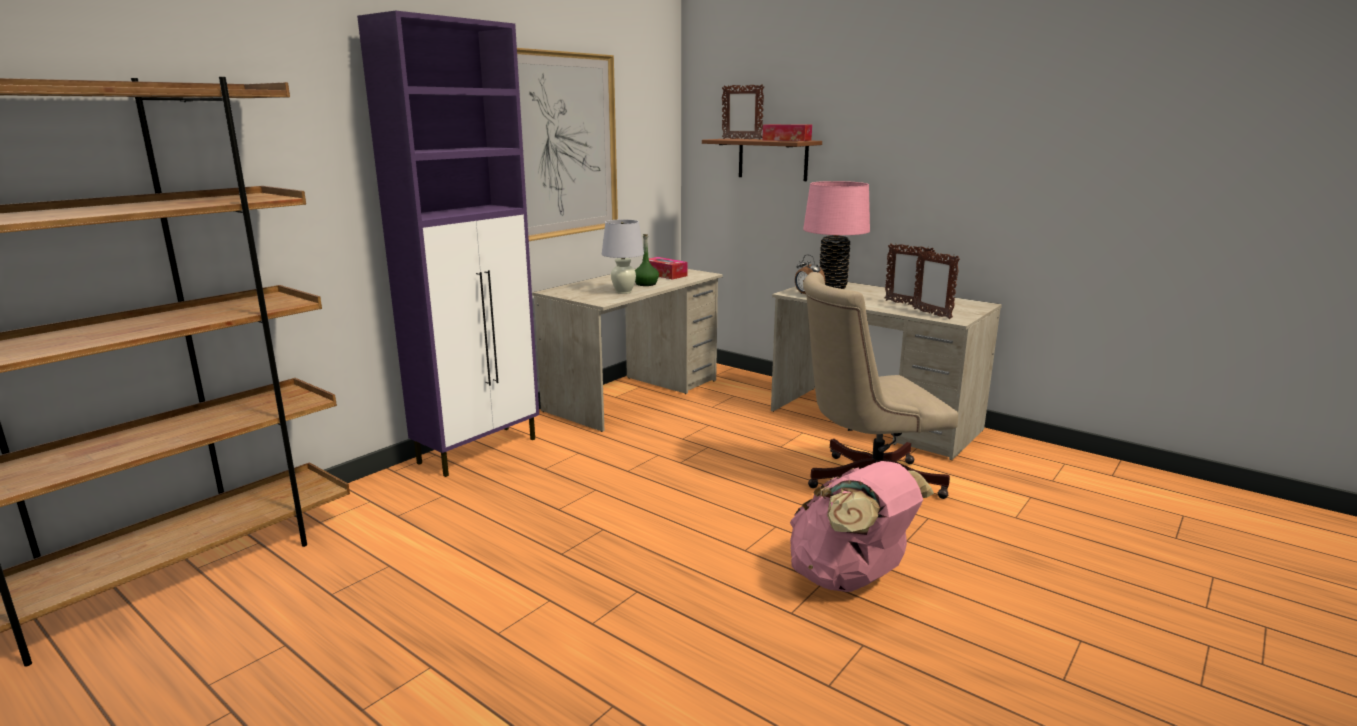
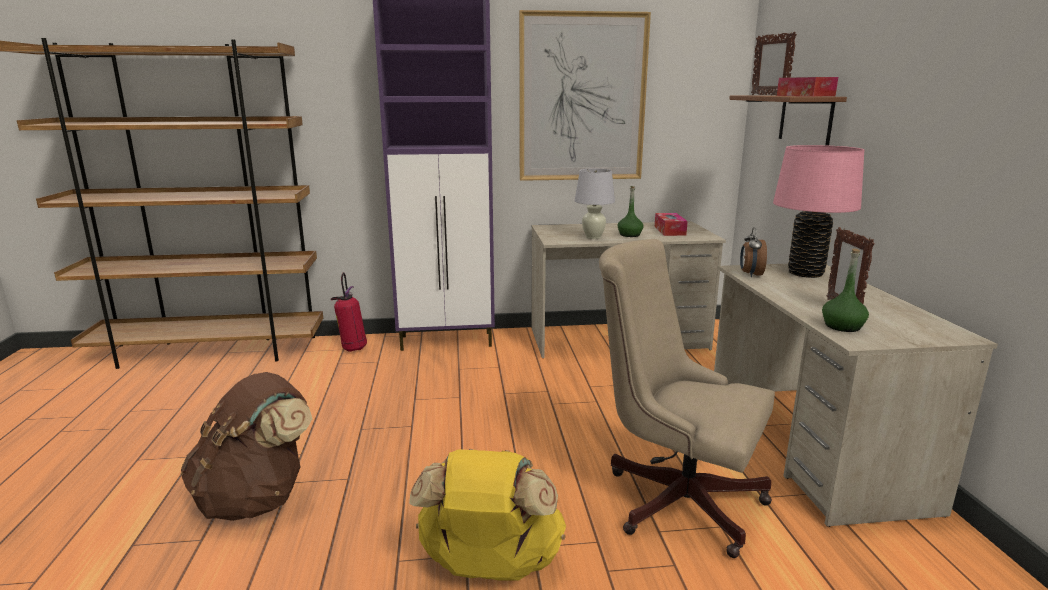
camera: 45 degrees right, 0 degrees up
pink backpack [790,461,934,592] -> yellow backpack [409,449,566,581]
picture frame [913,249,960,319] -> green bottle [822,249,869,332]
none -> brown backpack [181,372,312,521]
none -> fire extinguisher [331,272,367,352]

